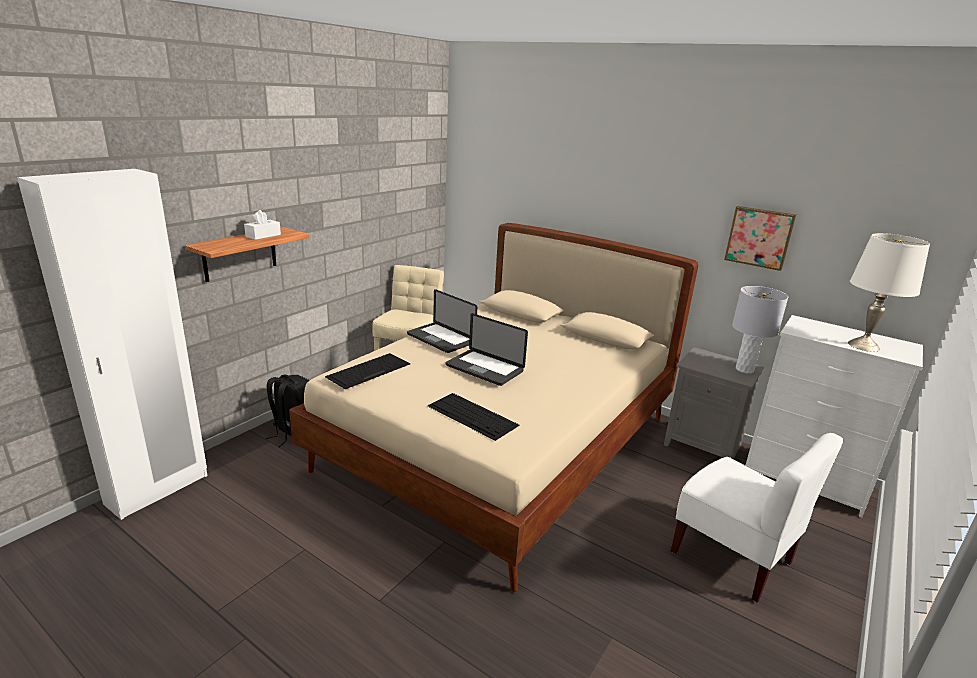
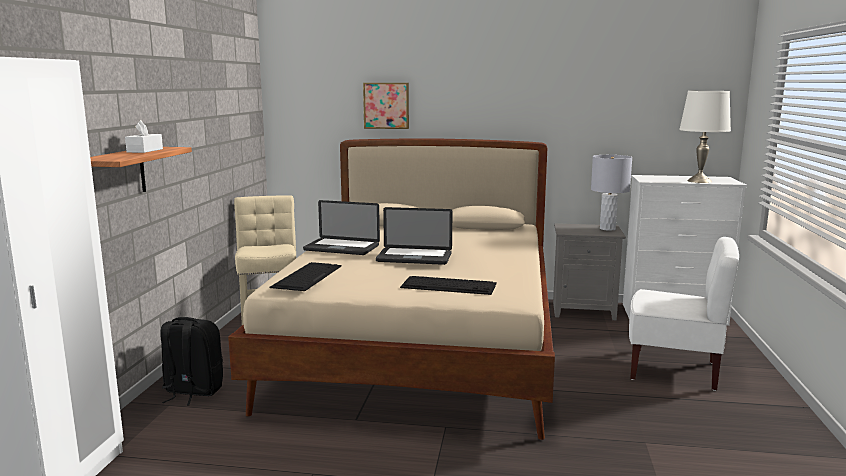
camera: 25 degrees left, 10 degrees down
picture [724,206,796,271] -> picture moved to [363,83,409,129]

